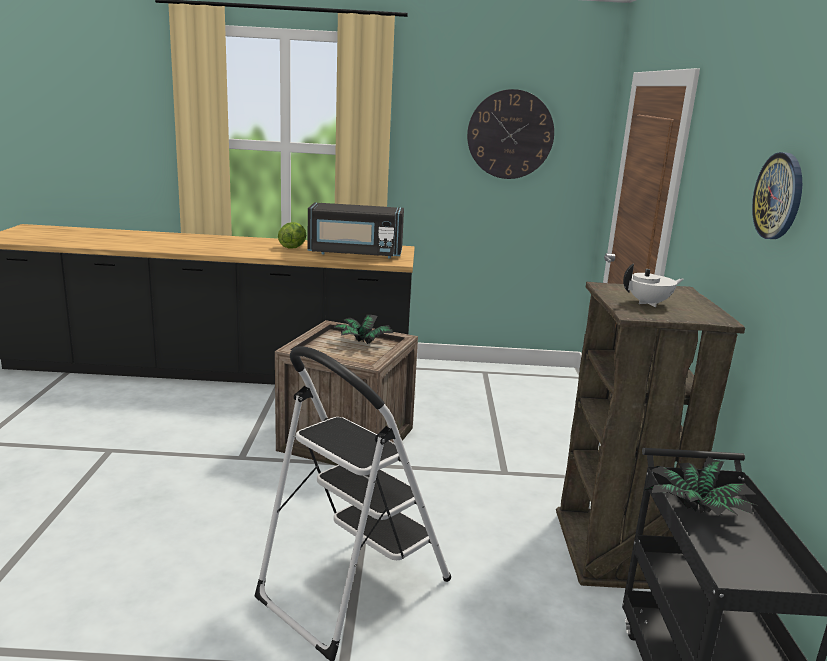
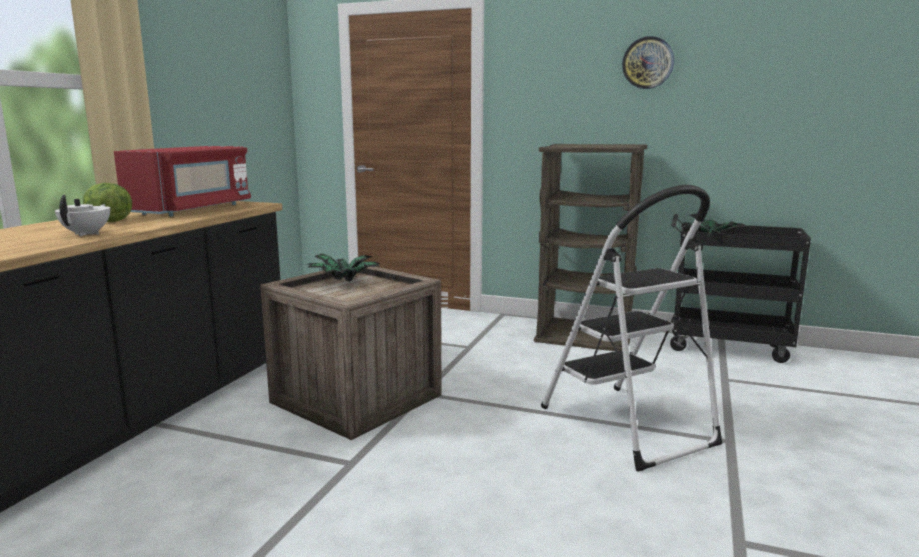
camera: 70 degrees left, 5 degrees down
black microwave [308,203,404,259] -> red microwave [114,146,251,217]
wall clock [467,89,554,179] -> none
white teapot [623,264,684,307] -> white teapot moved to [55,195,110,236]

